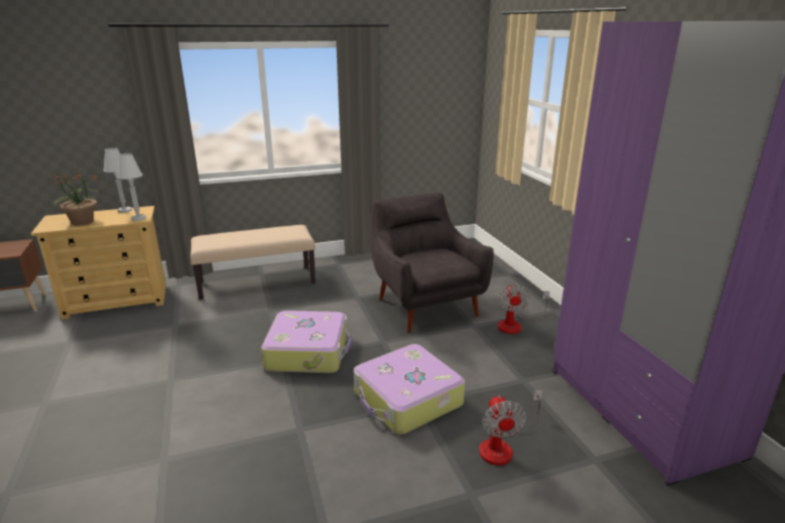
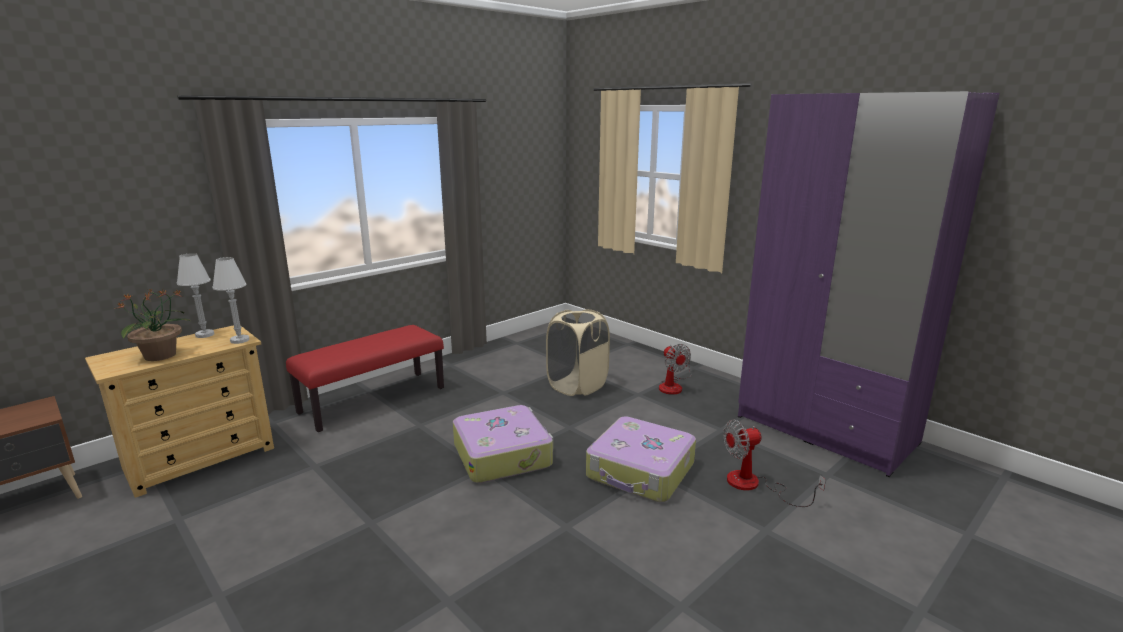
camera: 25 degrees left, 5 degrees down
beige bench [190,225,316,300] -> red bench [286,325,444,432]
grey armchair [370,193,494,333] -> beige laundry basket [546,309,610,396]
fan [479,390,543,465] -> fan turned 105 degrees clockwise [723,420,826,507]

